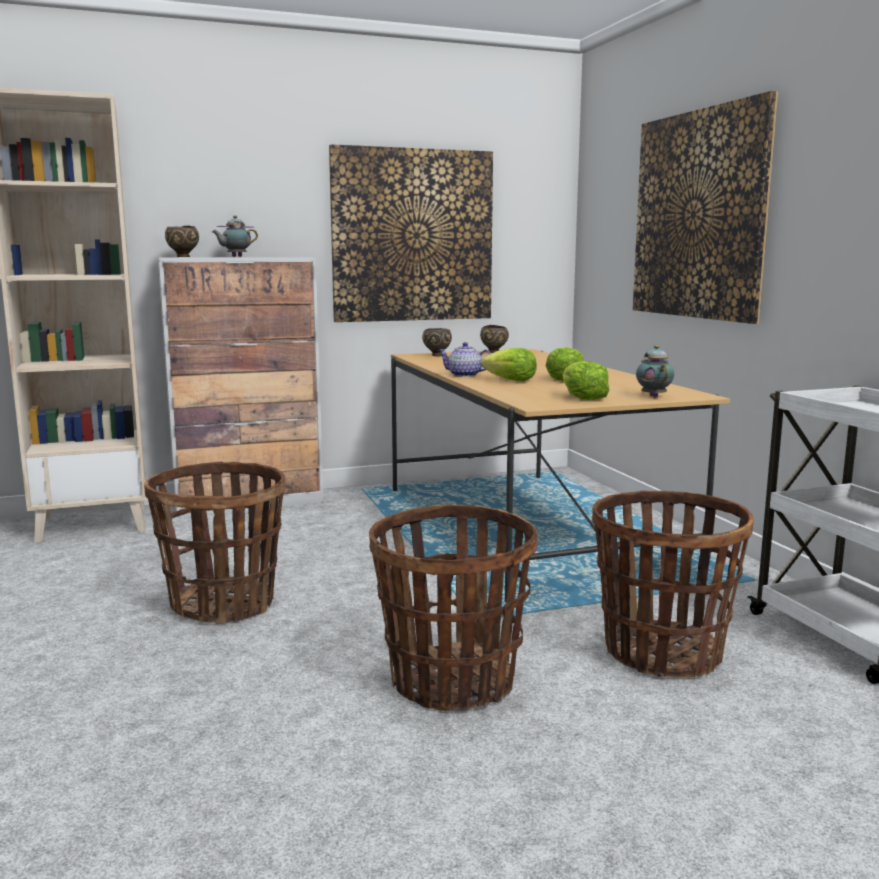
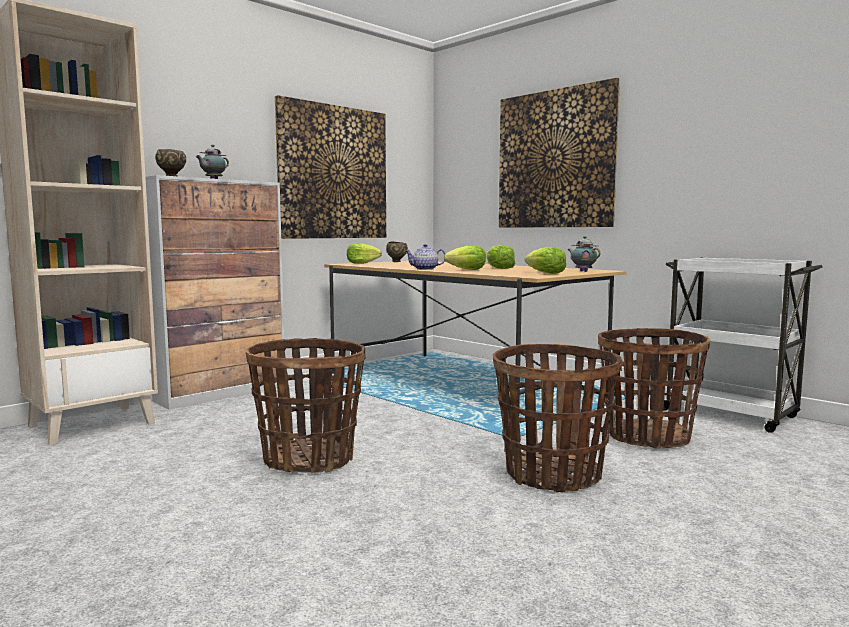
camera: 25 degrees left, 5 degrees down
brown bowl [422,328,452,356] -> lettuce [347,243,382,264]

